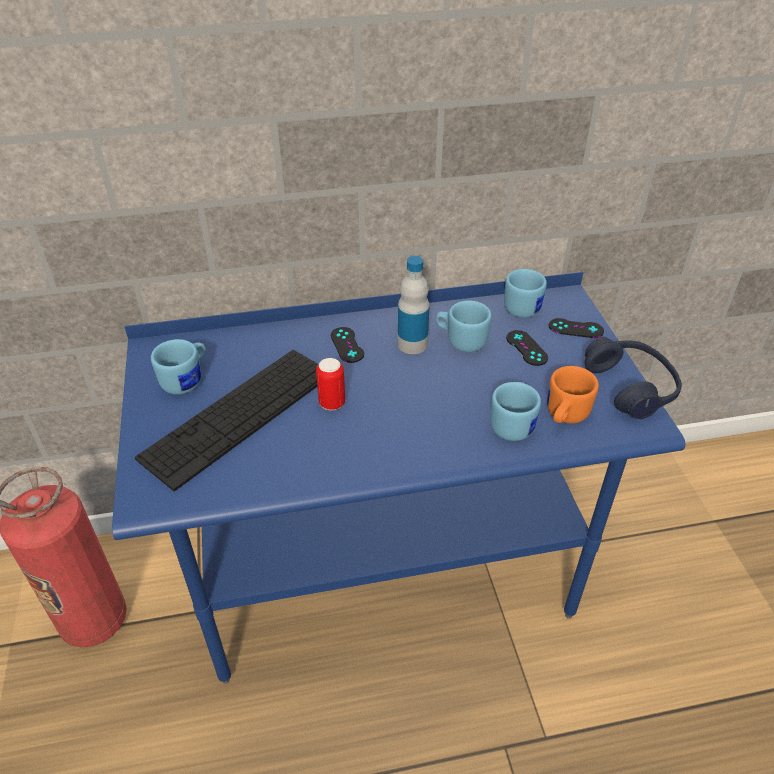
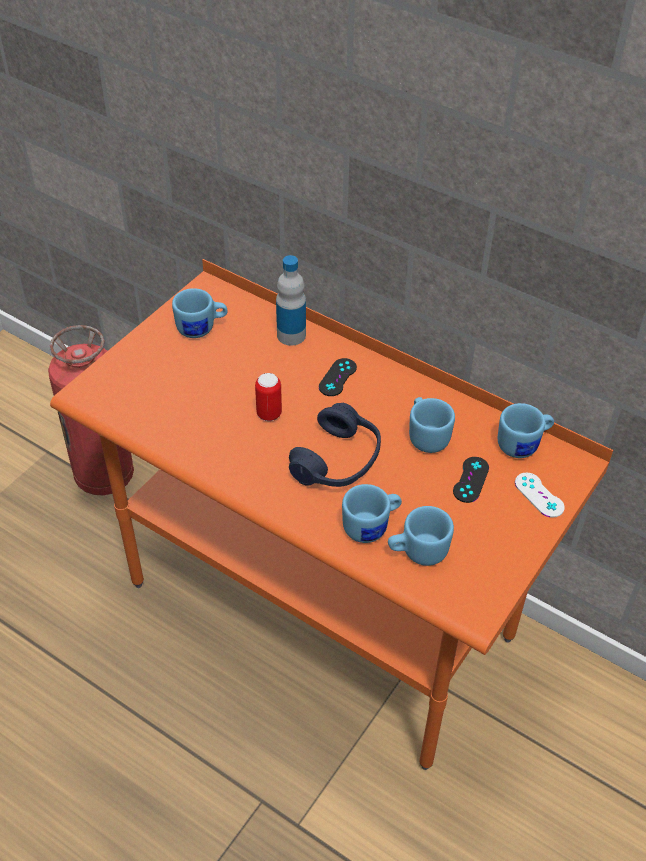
camera: 45 degrees right, 5 degrees up
blue desk [112,272,685,684] -> orange desk [50,259,613,770]
keyboard [135,350,318,491] -> none
bottle [398,256,430,354] -> bottle moved to [276,255,306,346]
orange mug [547,366,599,423] -> blue mug [388,506,454,566]
black game controller [549,318,604,338] -> white game controller [515,473,565,518]
blue headphones [585,337,682,419] -> blue headphones moved to [289,403,381,487]

